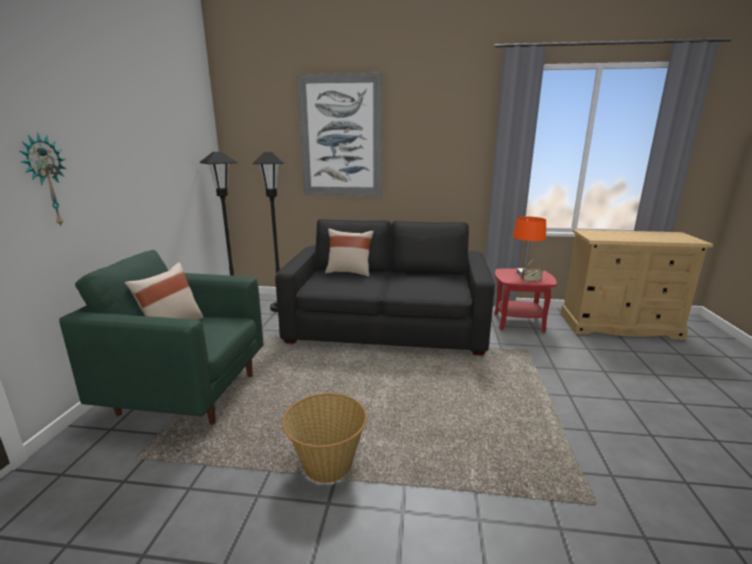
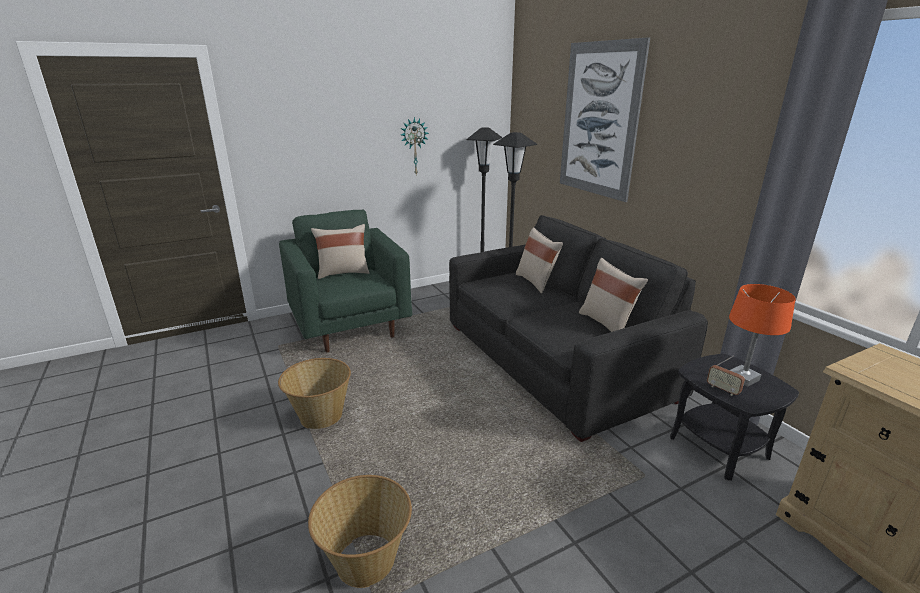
camera: 55 degrees right, 5 degrees up
wall clock [20,133,66,226] -> wall clock moved to [401,117,429,174]
red side table [494,268,557,333] -> black side table [670,354,799,480]
none -> basket [308,475,412,588]
none -> beige pillow [579,258,648,332]

